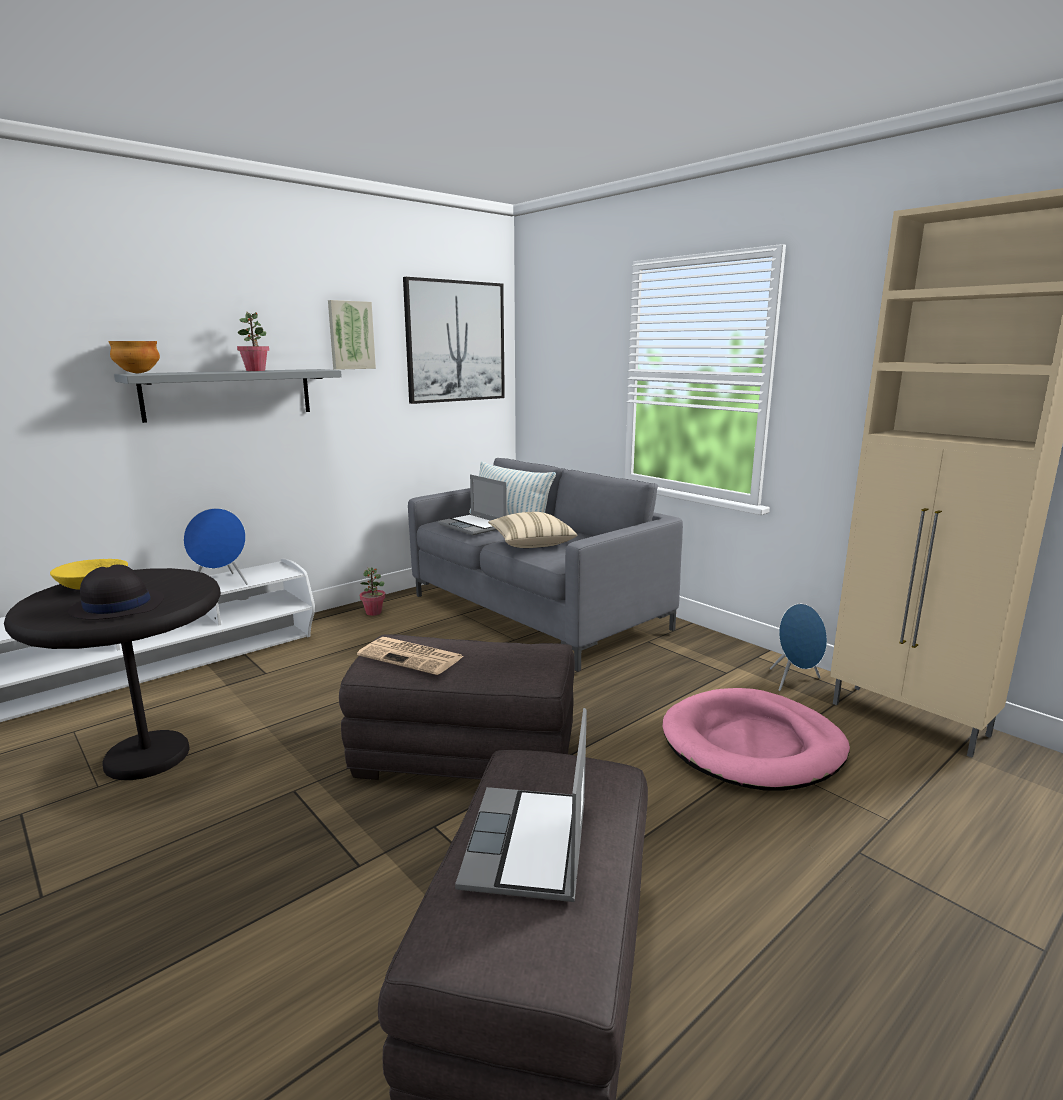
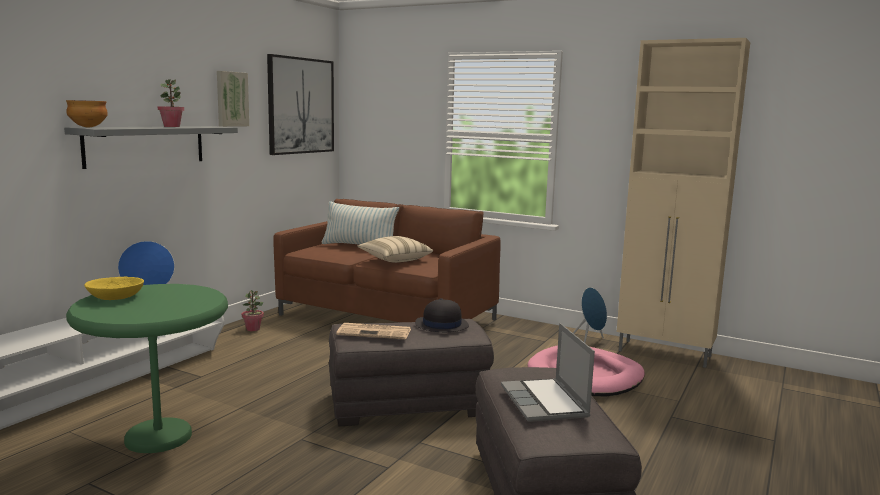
camera: 20 degrees left, 5 degrees down
black side table [4,568,221,780] -> green side table [66,284,228,453]
black hat [68,565,164,620] -> black hat moved to [415,298,469,332]
grey sofa [408,458,683,672] -> brown sofa [273,199,501,322]
laptop [438,474,507,535] -> none

